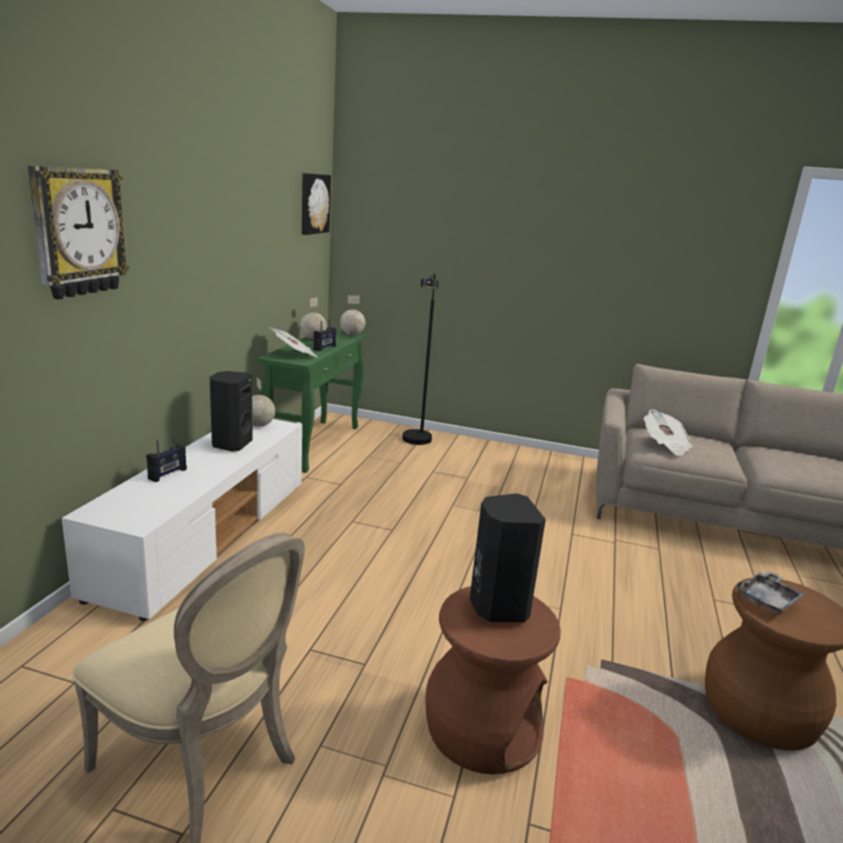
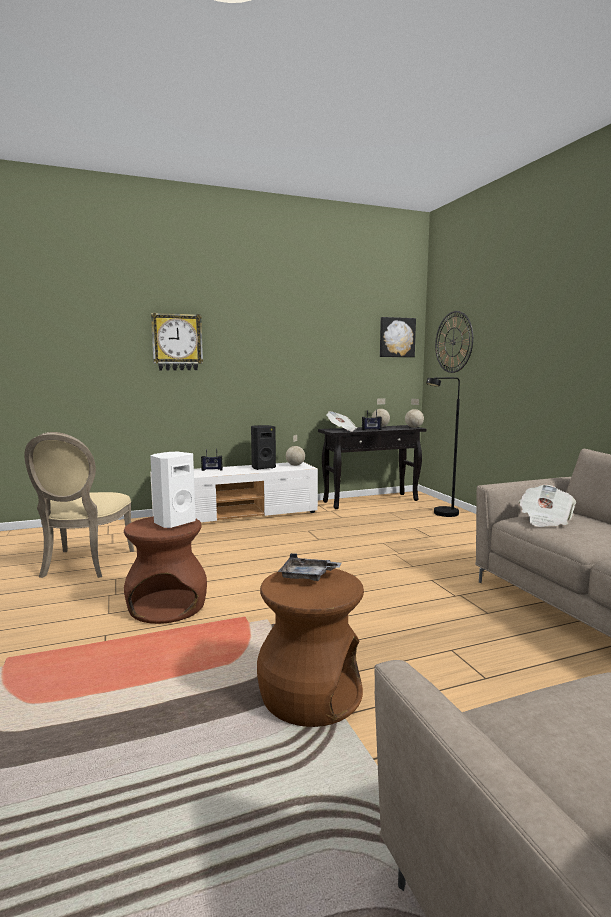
camera: 55 degrees right, 10 degrees down
green console table [257,330,367,473] -> black console table [318,425,427,509]
black speaker [470,493,546,622] -> white speaker [150,452,196,528]
none -> wall clock [435,311,473,373]

